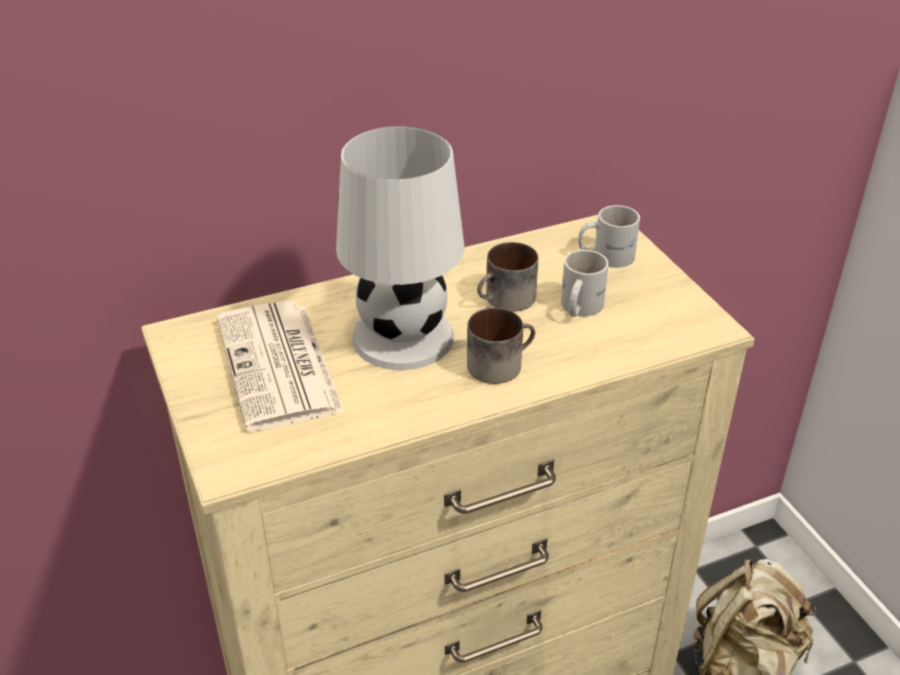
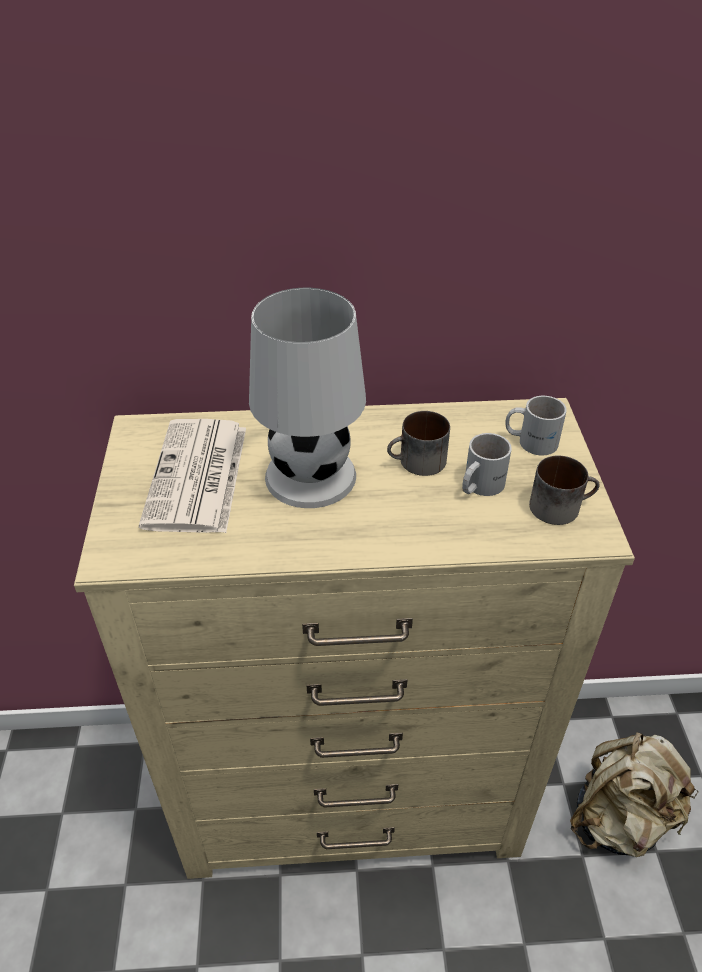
camera: 20 degrees right, 5 degrees up
mug [467,308,535,384] -> mug moved to [529,456,600,525]

